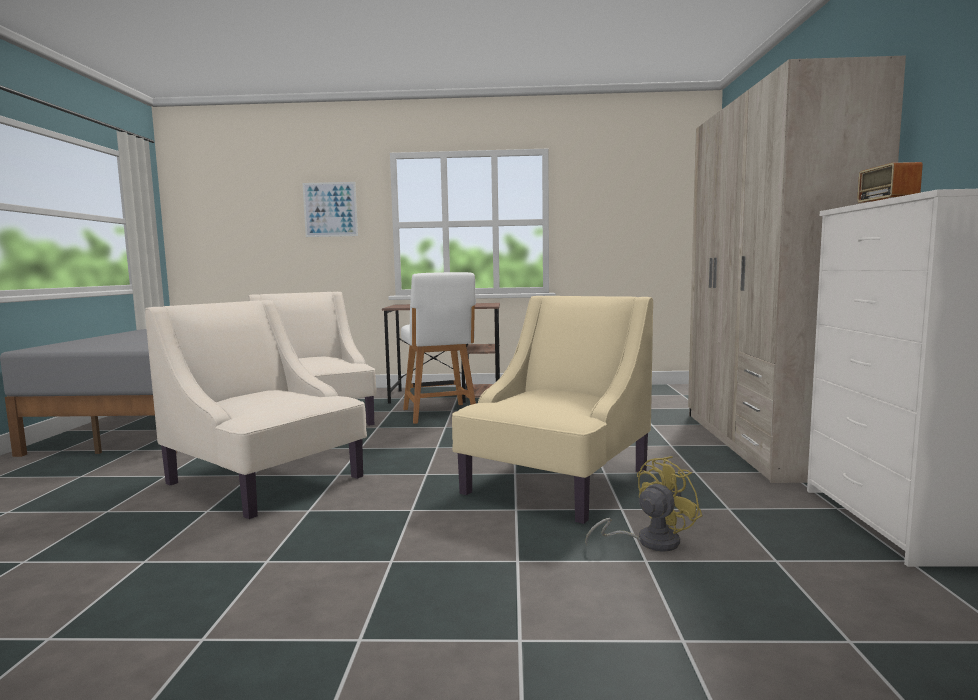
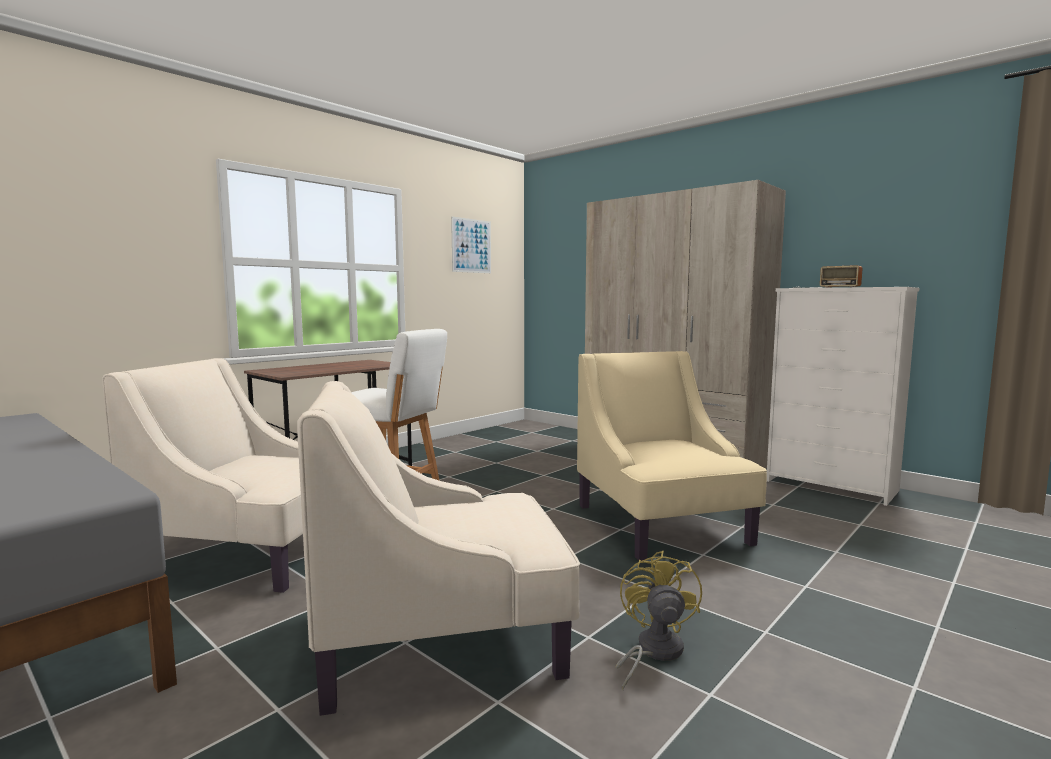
camera: 50 degrees left, 0 degrees up
picture [302,182,358,237] -> picture moved to [451,216,491,273]
yellow fan [585,456,703,551] -> yellow fan moved to [616,551,702,690]

